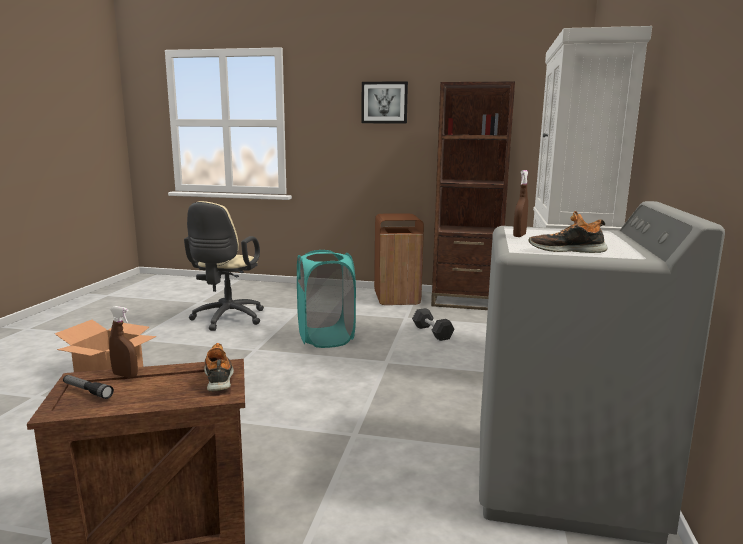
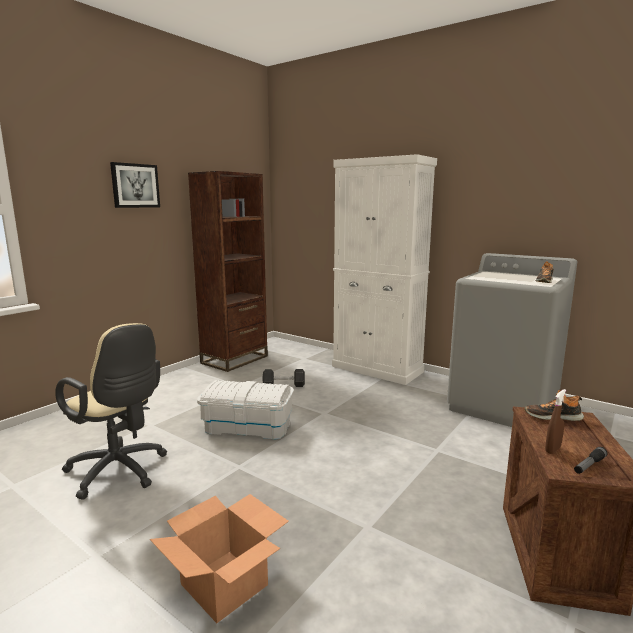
camera: 65 degrees left, 0 degrees up
turquoise laundry basket [297,250,356,348] -> white storage box [197,380,294,440]
brown trash can [374,214,424,305] -> none
brown spray bottle [513,170,528,237] -> none

